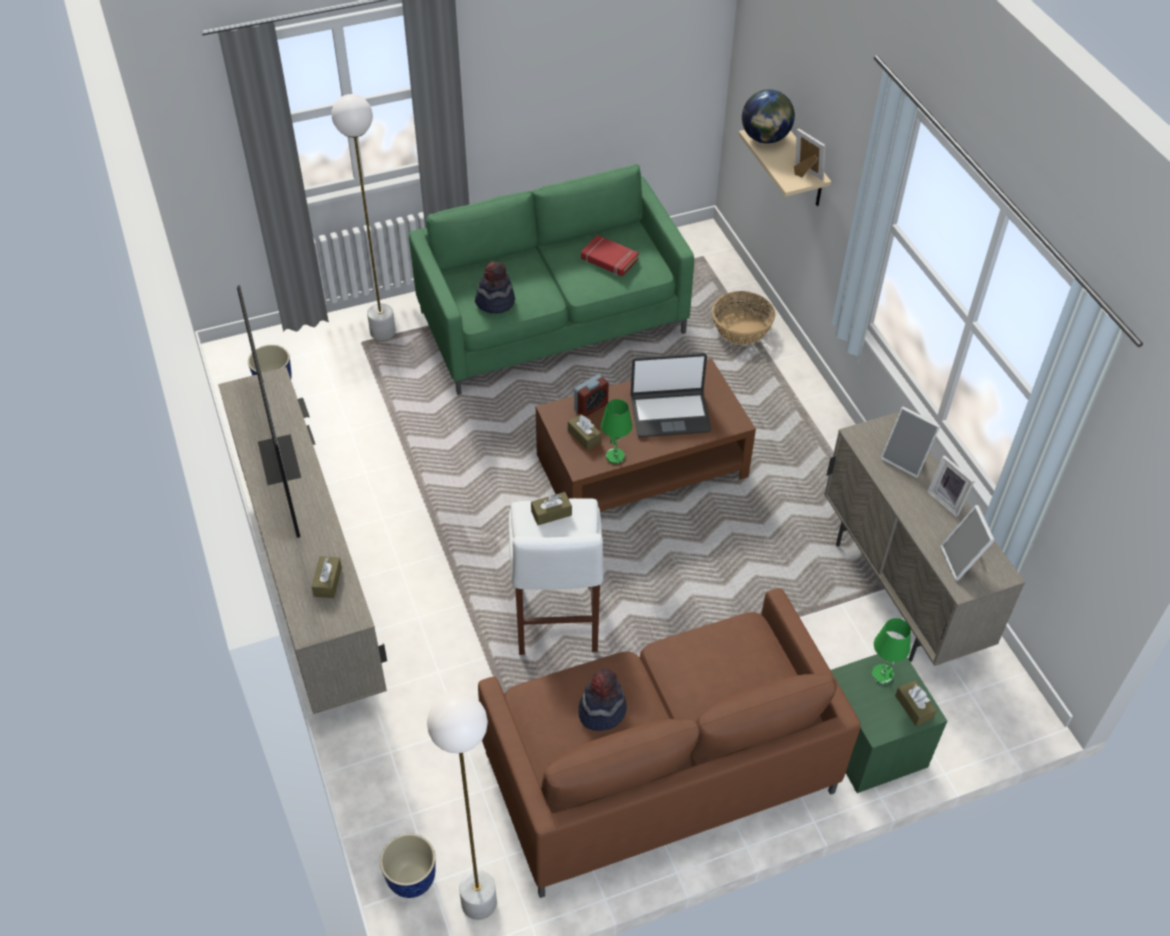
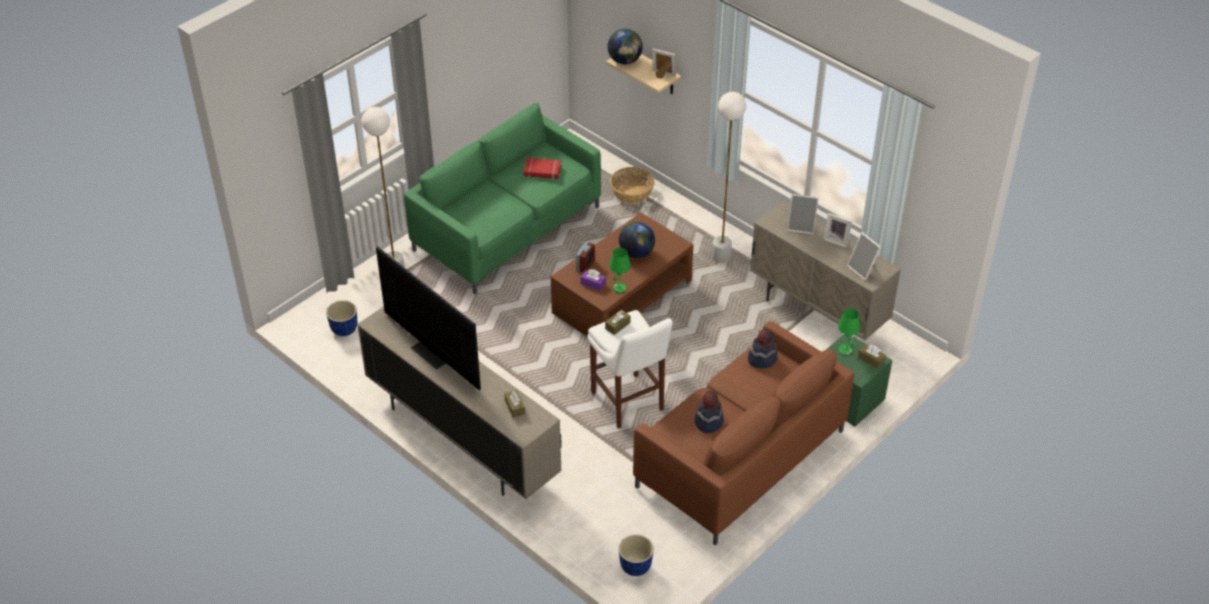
camera: 25 degrees left, 5 degrees down
white floor lamp [427,692,497,920] -> white floor lamp moved to [712,92,746,263]
hat [475,261,515,314] -> hat moved to [748,328,778,368]
brown tissue box [568,414,601,450] -> purple tissue box [581,269,606,291]
laptop [631,353,712,437] -> globe [619,222,655,258]

